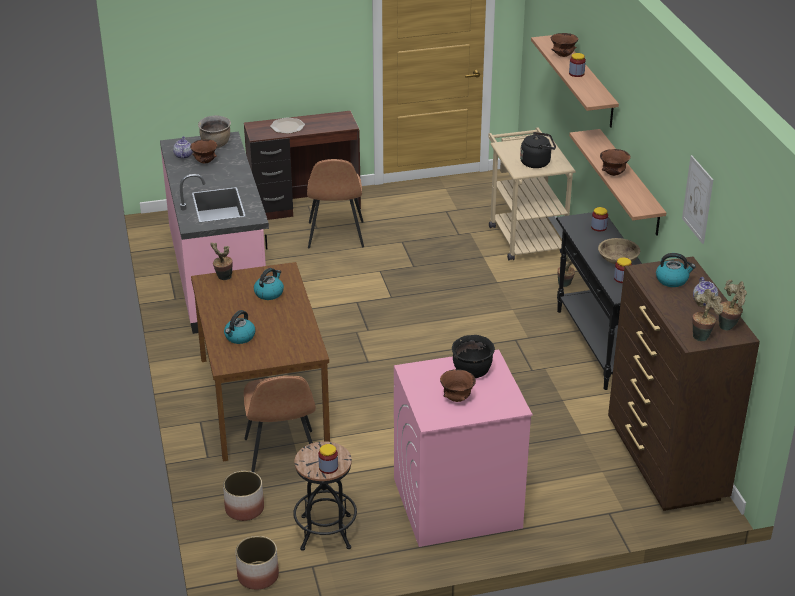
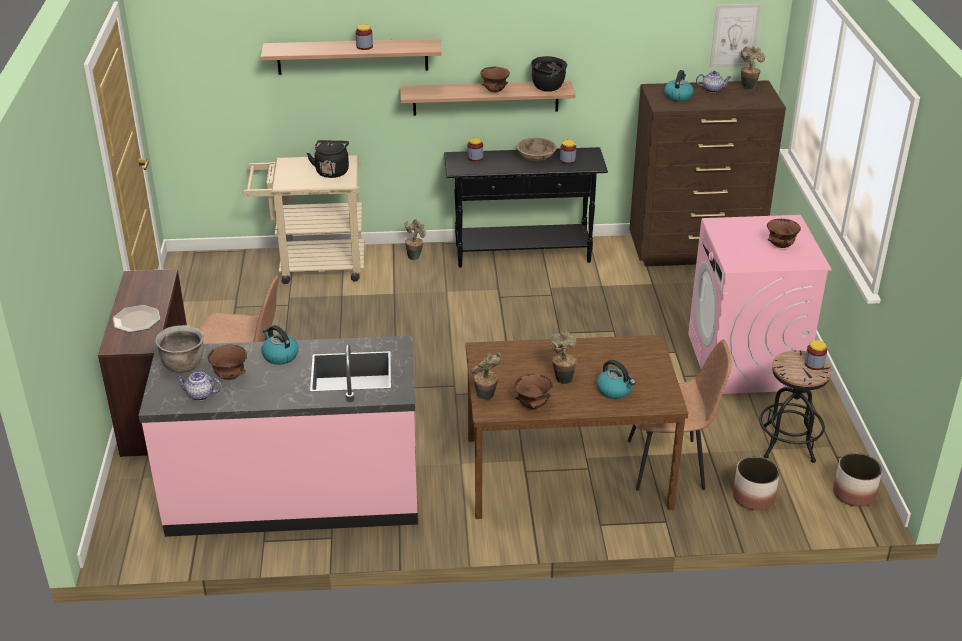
camera: 80 degrees left, 0 degrees up
kettle [254,268,284,300] -> kettle moved to [262,325,299,365]
black cooking pot [452,335,495,378] -> black cooking pot moved to [531,56,567,92]
brown bowl [551,33,578,57] -> brown bowl moved to [514,374,553,409]
picture [682,155,713,244] -> picture moved to [710,4,761,67]
potted plant [692,289,723,341] -> potted plant moved to [550,331,577,384]

